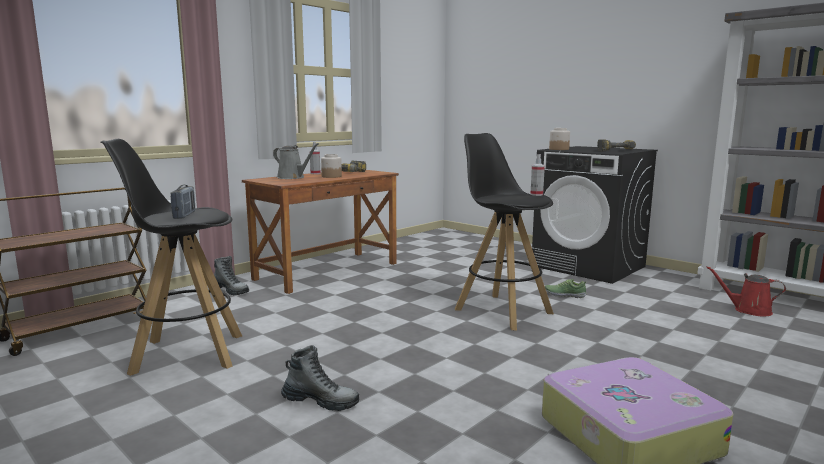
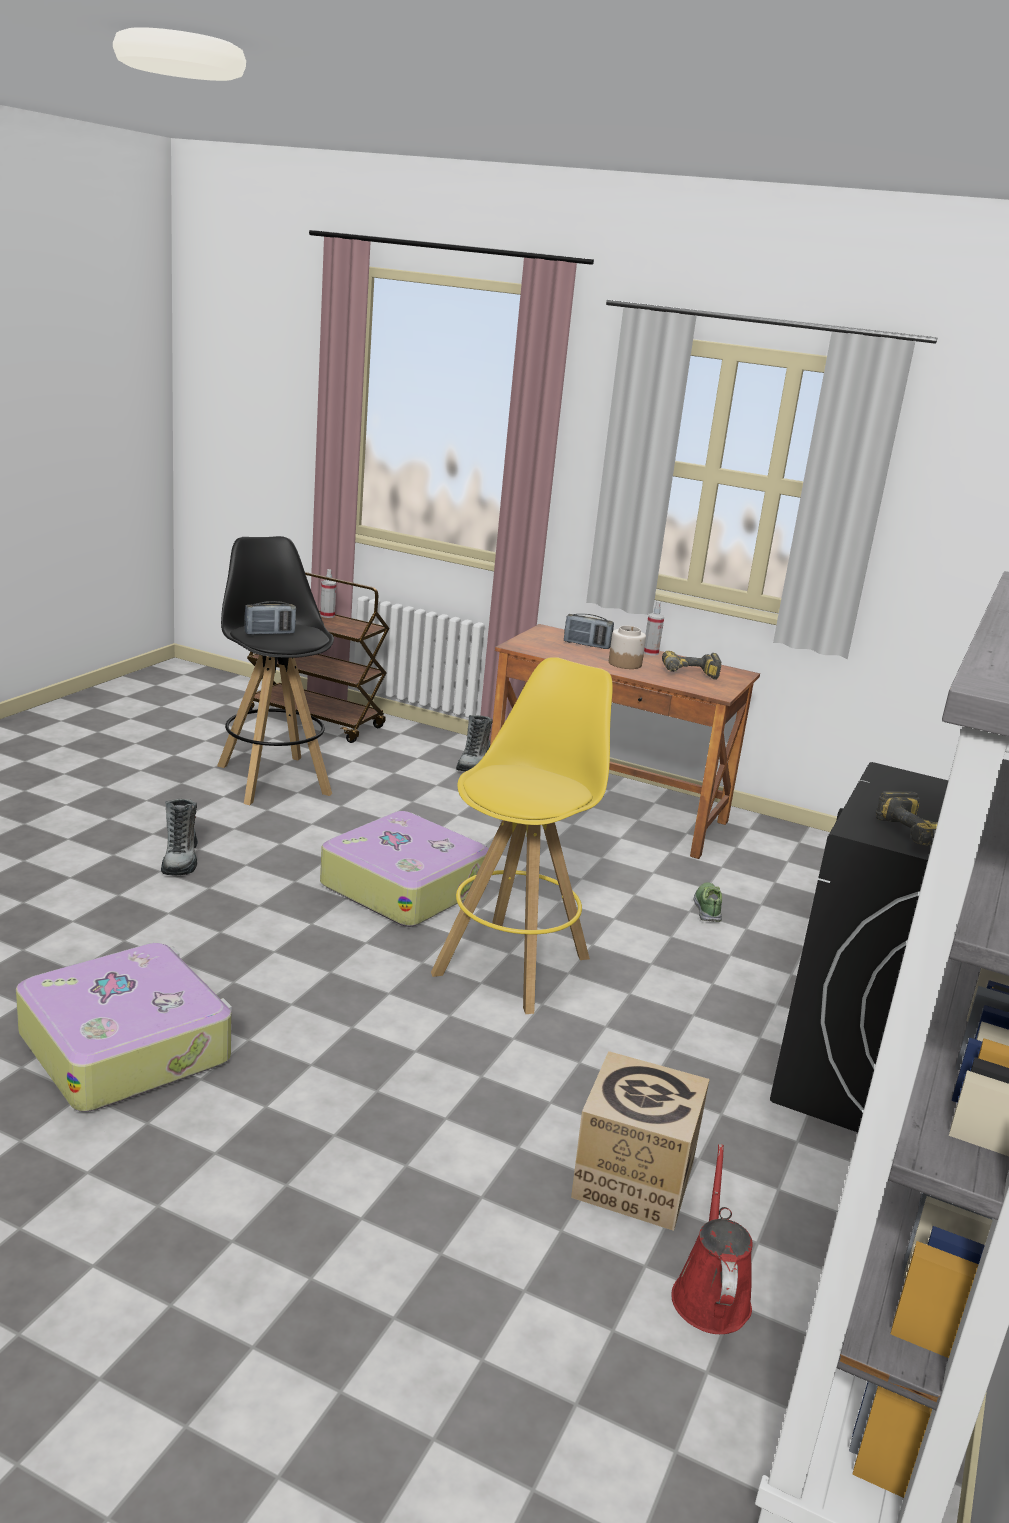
camera: 70 degrees right, 10 degrees up
grey watering can [273,143,319,179] -> radio [564,614,614,649]
black stool [455,133,554,330] -> yellow stool [431,657,613,1014]
spray bottle [530,154,545,196] -> spray bottle moved to [320,569,336,618]
shoe [545,279,586,298] -> shoe moved to [693,882,722,922]
jar [549,128,570,150] -> none
none -> suitcase [320,811,489,927]
none -> cardboard box [571,1051,710,1231]

